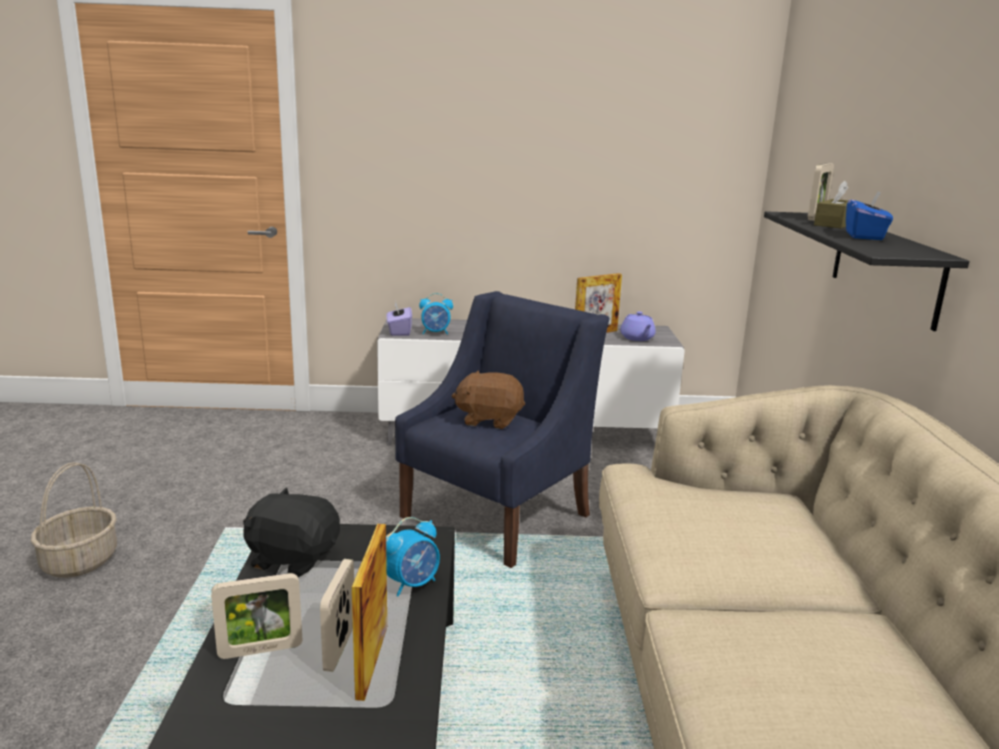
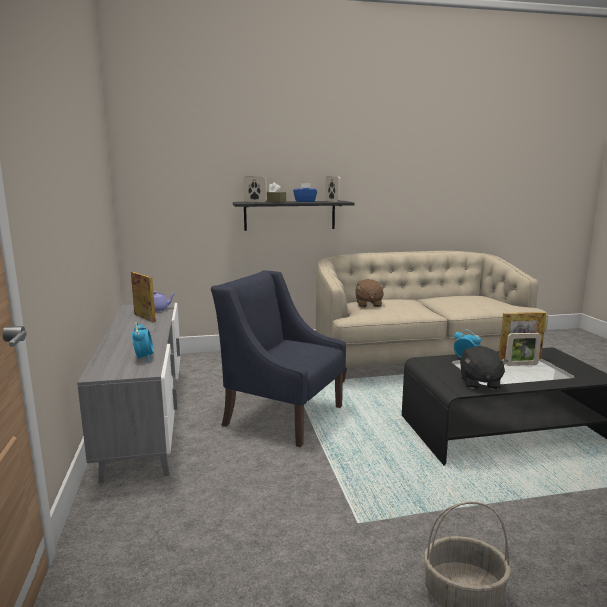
camera: 100 degrees left, 5 degrees down
picture frame [211,573,302,659] -> picture frame moved to [326,177,341,202]
purple tissue box [386,302,412,336] -> none
brown plush toy [452,370,525,429] -> brown plush toy moved to [355,279,385,307]

